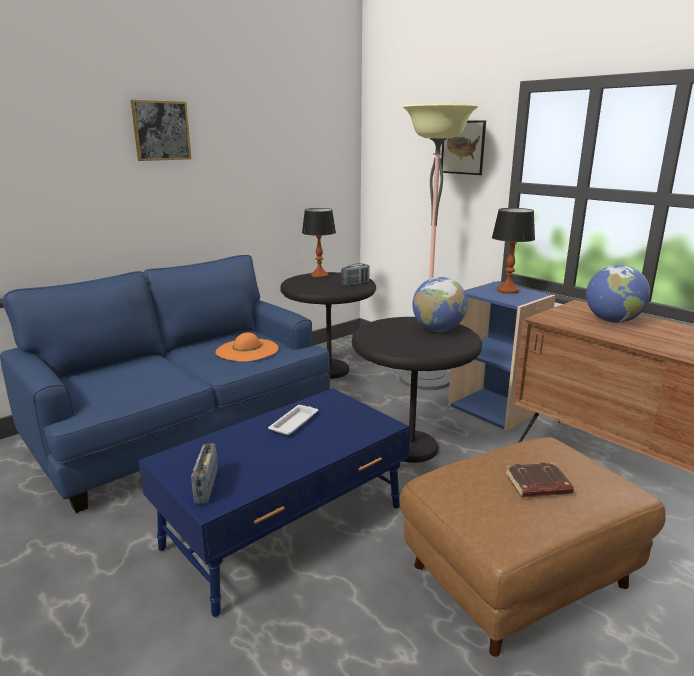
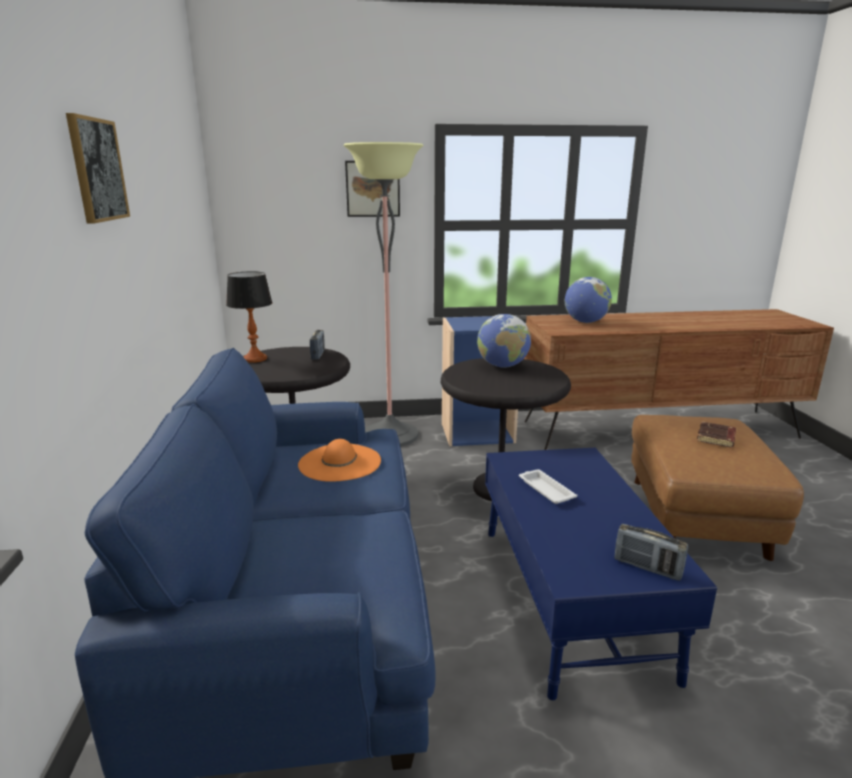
camera: 55 degrees left, 0 degrees up
table lamp [492,208,535,294] -> none

